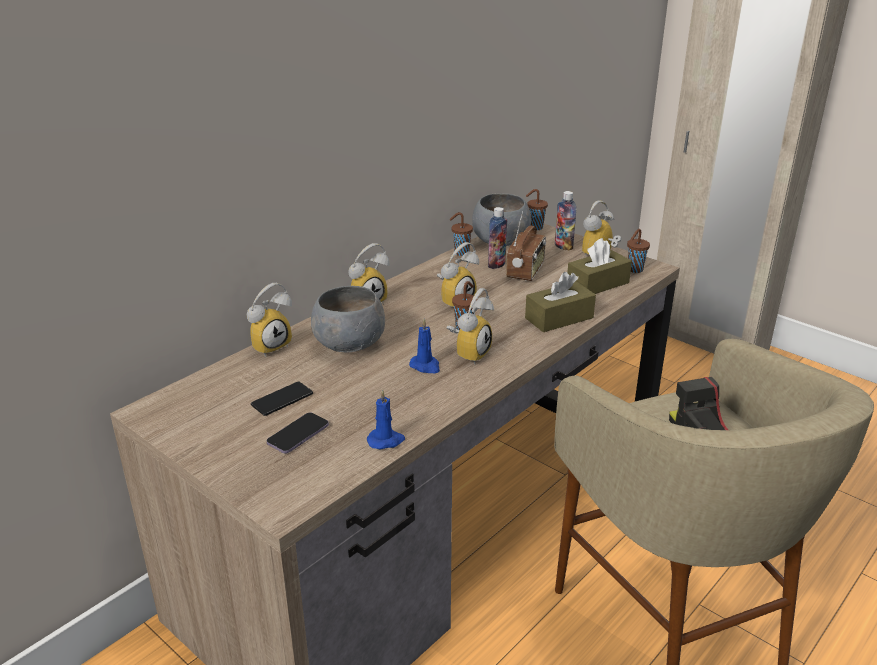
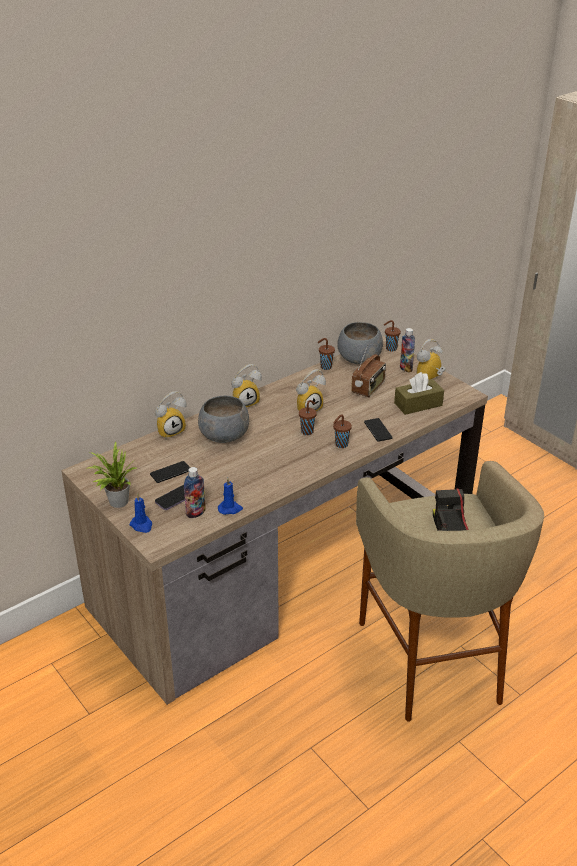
camera: 10 degrees right, 5 degrees up
blue candle [409,319,440,373] -> blue candle moved to [129,493,152,533]
alarm clock [447,288,494,364] -> none
bottle [488,207,507,269] -> bottle moved to [184,467,206,518]
brown tissue box [525,272,596,332] -> phone [364,418,393,442]
brown cup [627,229,650,273] -> brown cup moved to [333,415,352,448]
none -> potted plant [86,441,138,508]

